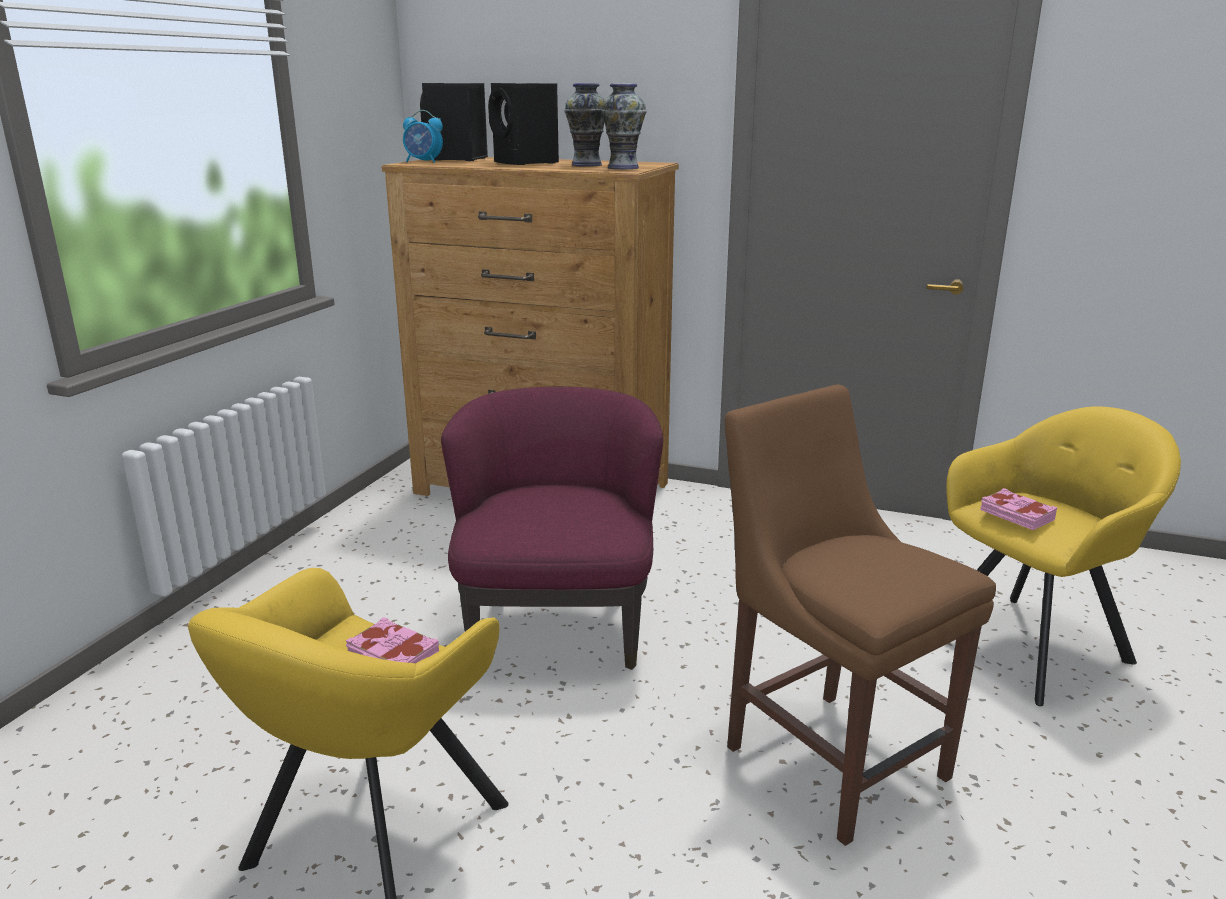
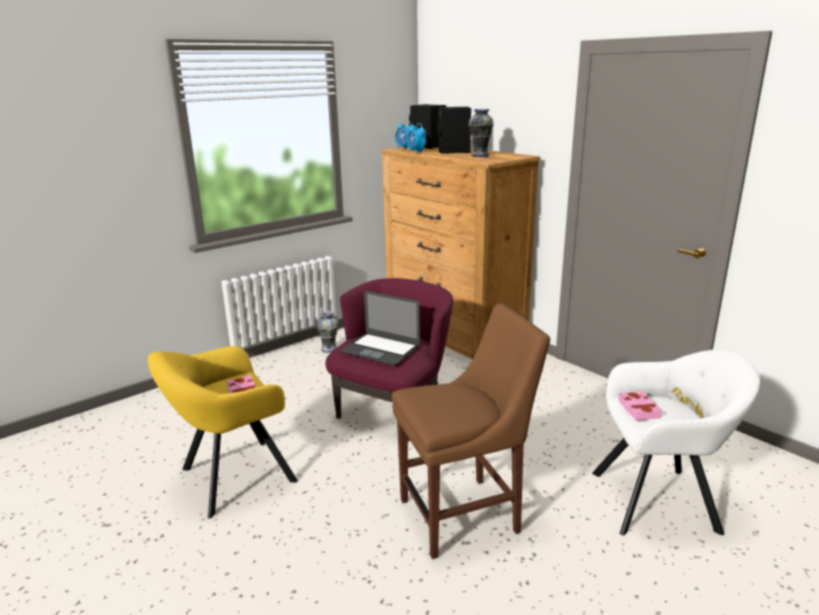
camera: 30 degrees right, 0 degrees up
vase [601,83,647,169] -> vase moved to [316,311,339,353]
brown chair [725,385,996,846] -> brown chair turned 75 degrees clockwise [392,303,550,559]
yellow armchair [946,406,1181,706] -> white armchair [592,349,760,535]
none -> laptop [340,291,420,365]
none -> alarm clock [407,123,426,153]

